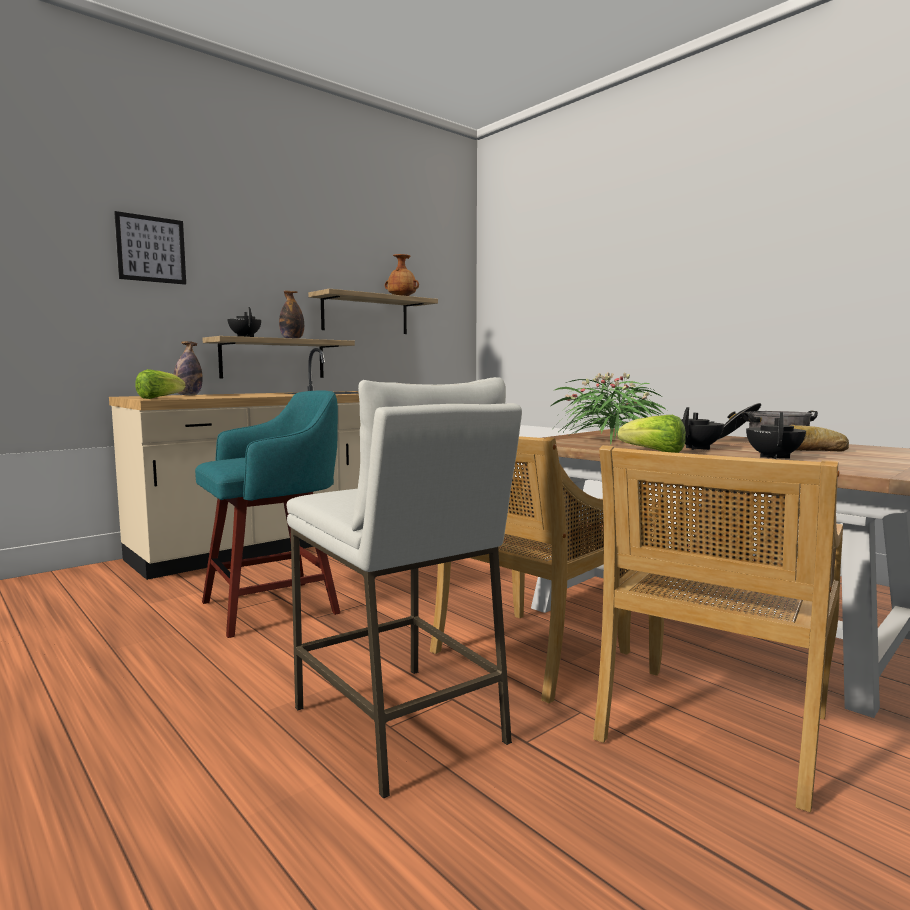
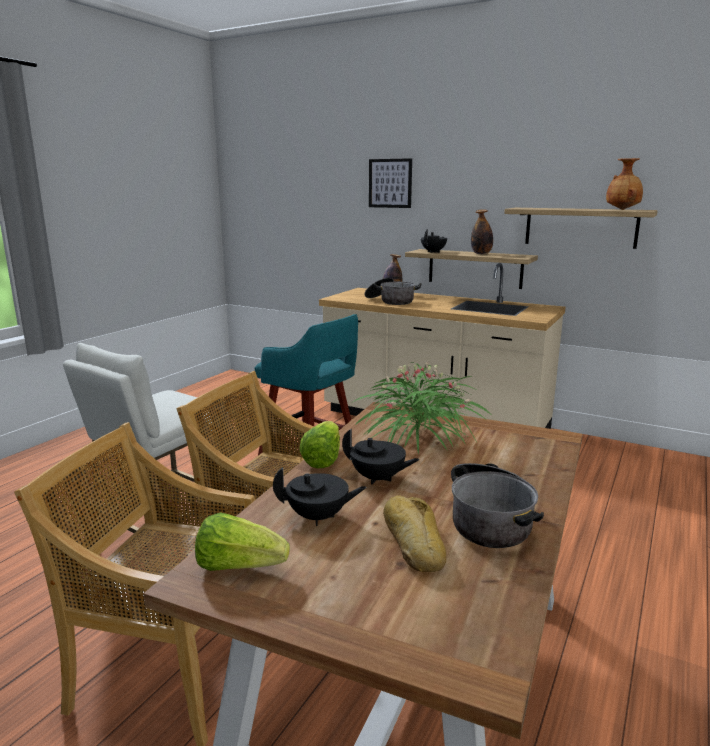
camera: 70 degrees right, 10 degrees up
lettuce [135,369,186,399] -> lettuce moved to [195,512,290,571]
none -> cooking pot [364,278,422,305]

